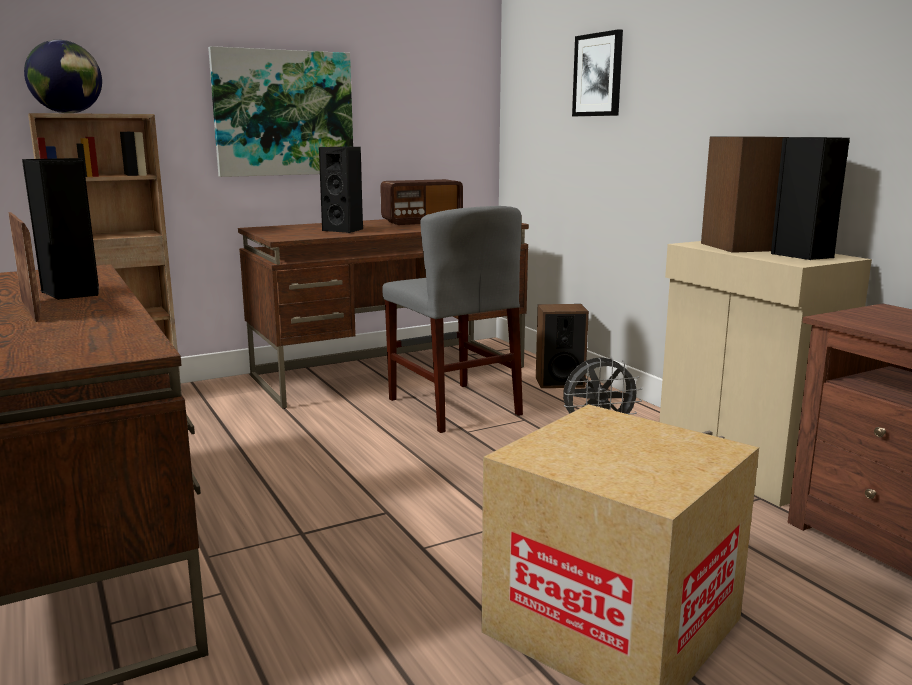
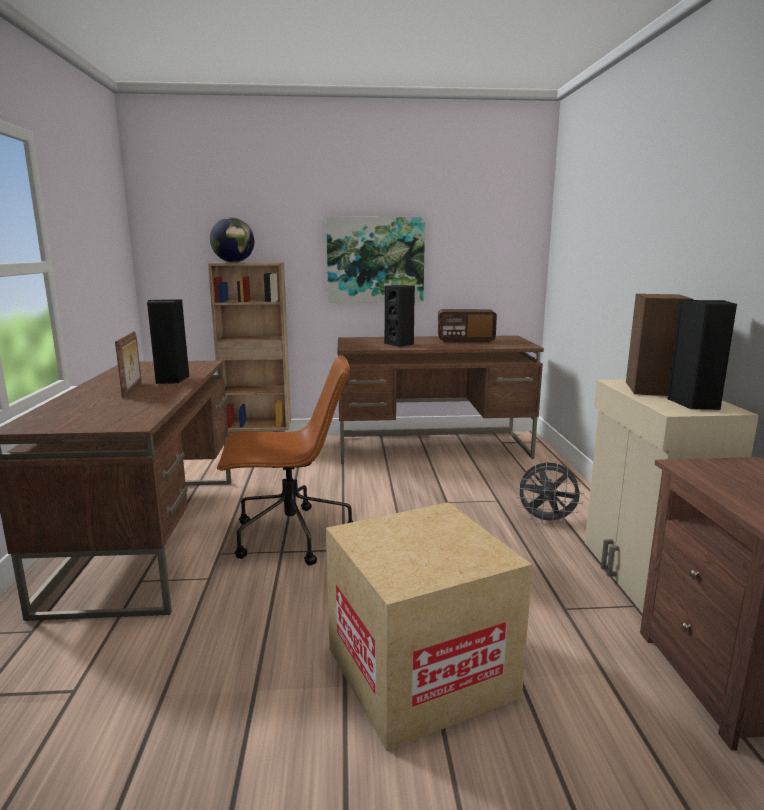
camera: 25 degrees right, 0 degrees up
grey chair [382,206,523,433] -> none
speaker [536,304,589,388] -> none
picture [572,29,623,116] -> none
none -> brown office chair [217,355,353,565]

